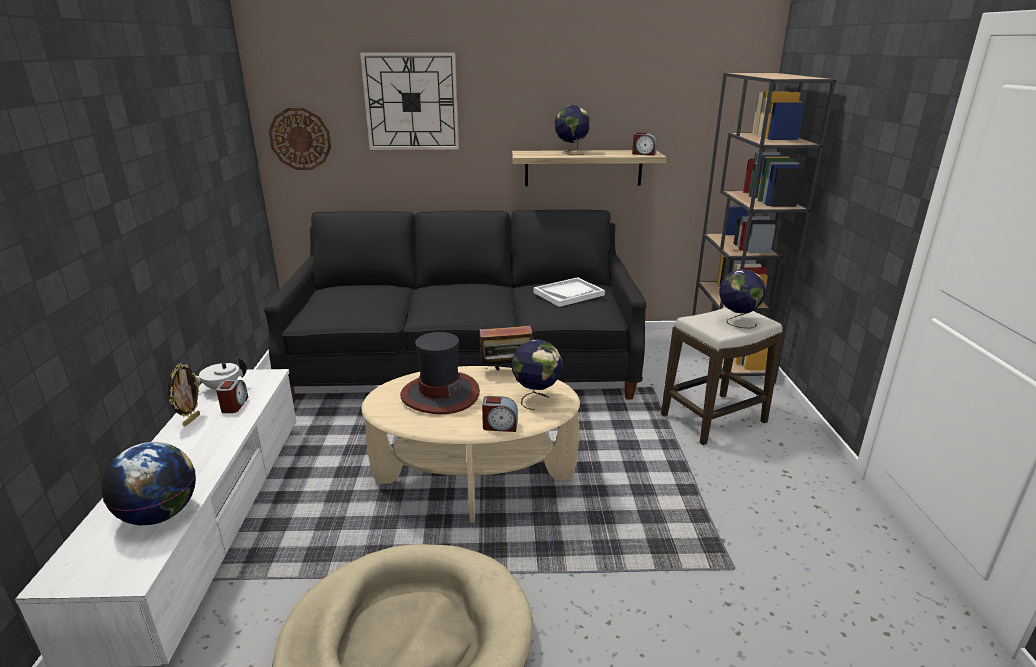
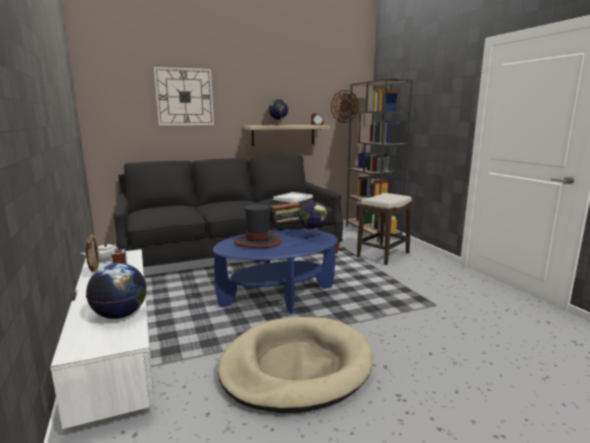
camera: 20 degrees left, 10 degrees down
wall clock [269,108,331,170] -> wall clock moved to [331,90,359,122]
beige coffee table [361,366,580,523] -> blue coffee table [213,229,338,313]
alarm clock [482,396,518,432] -> none
globe [719,269,766,329] -> none

